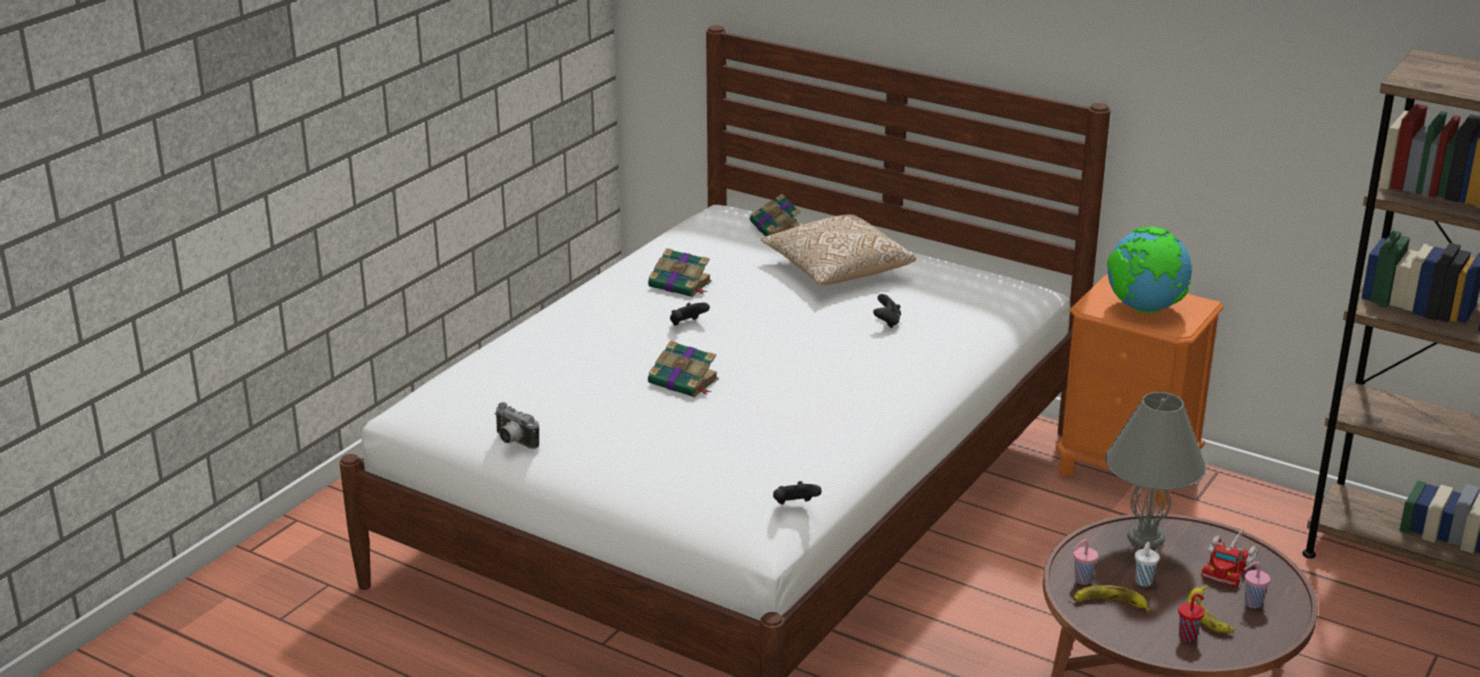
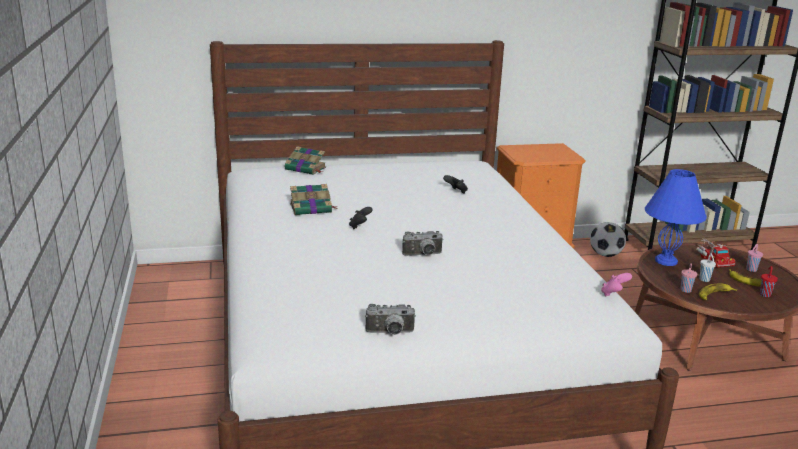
camera: 45 degrees left, 5 degrees down
book [648,340,719,397] -> camera [402,231,443,256]
pillow [761,214,916,285] -> none
black game controller [773,481,822,504] -> pink game controller [601,273,632,296]
grey table lamp [1105,392,1206,548] -> blue table lamp [645,169,707,266]
globe [1107,227,1192,313] -> none
none -> football [590,222,626,257]

